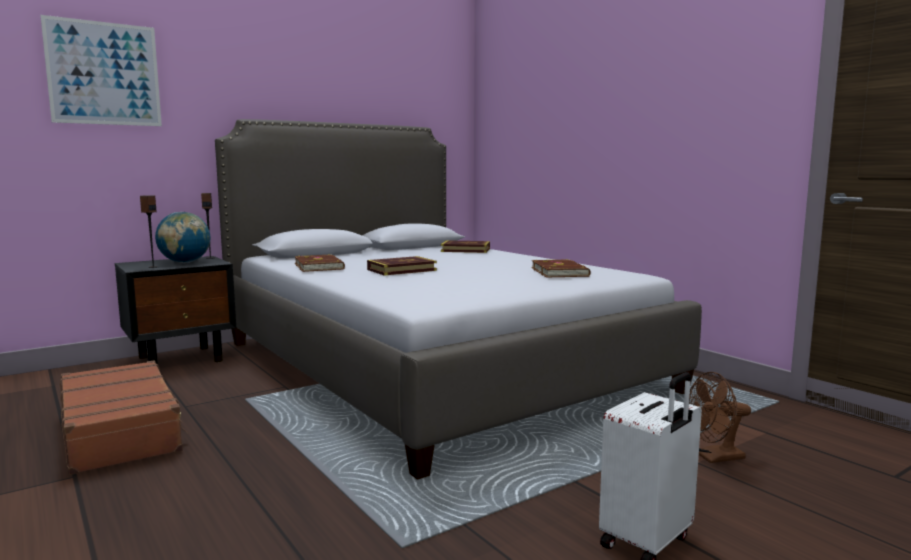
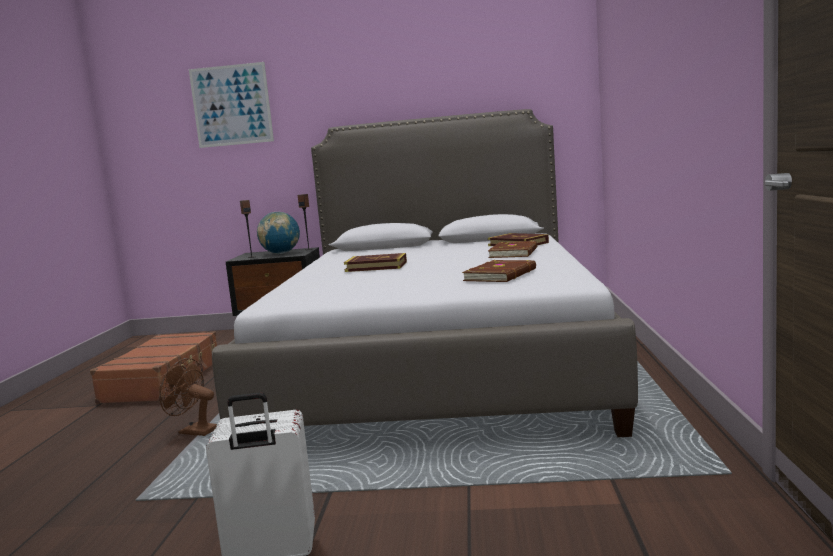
camera: 40 degrees right, 0 degrees up
brown book [294,254,345,272] -> brown book moved to [488,241,538,258]
brown fan [689,372,751,463] -> brown fan moved to [159,358,217,436]

